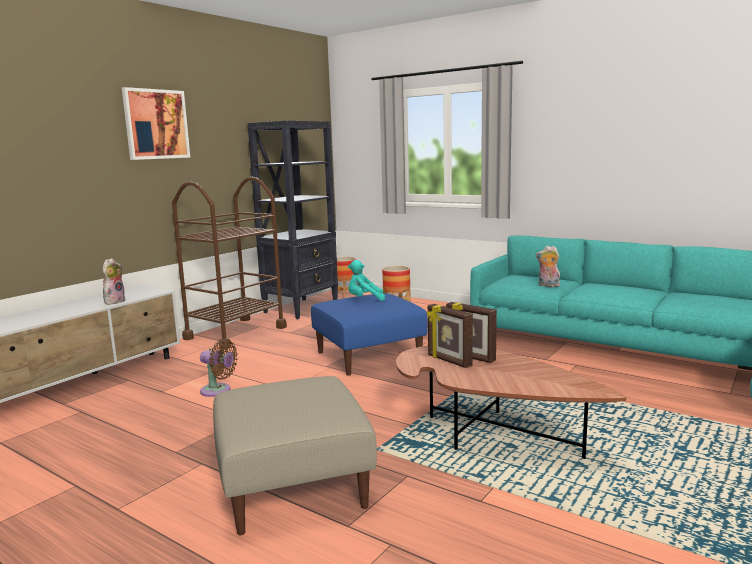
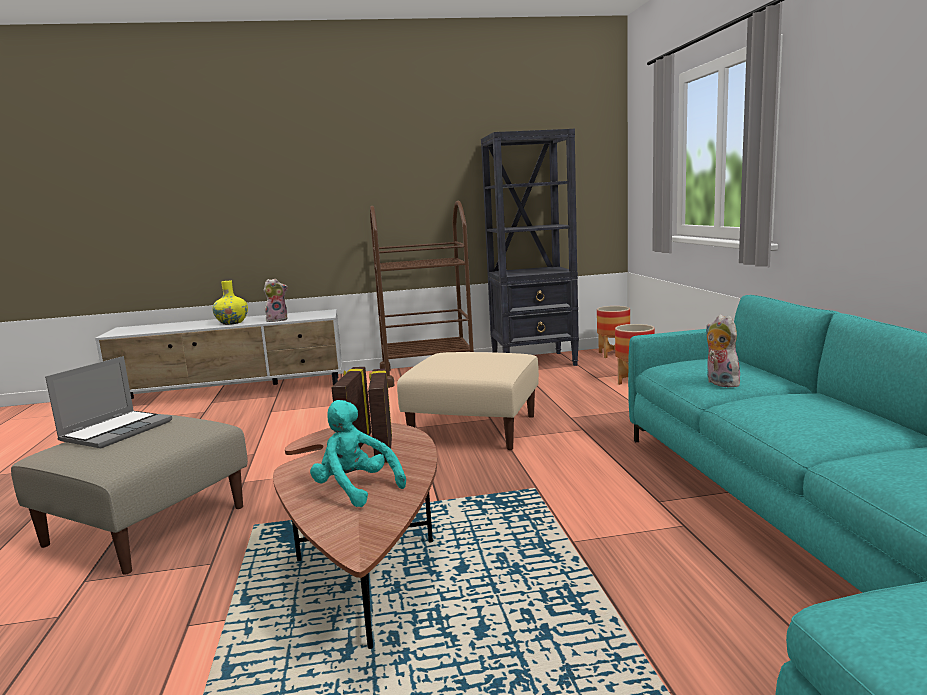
camera: 45 degrees right, 0 degrees up
picture [122,87,190,160] -> none
brown fan [200,339,237,397] -> none
blue ottoman [311,293,428,376] -> beige ottoman [397,352,539,450]
turquoise plush toy [348,260,385,301] -> turquoise plush toy moved to [310,400,406,507]
none -> laptop [45,356,172,448]
none -> yellow vase [212,281,248,325]

